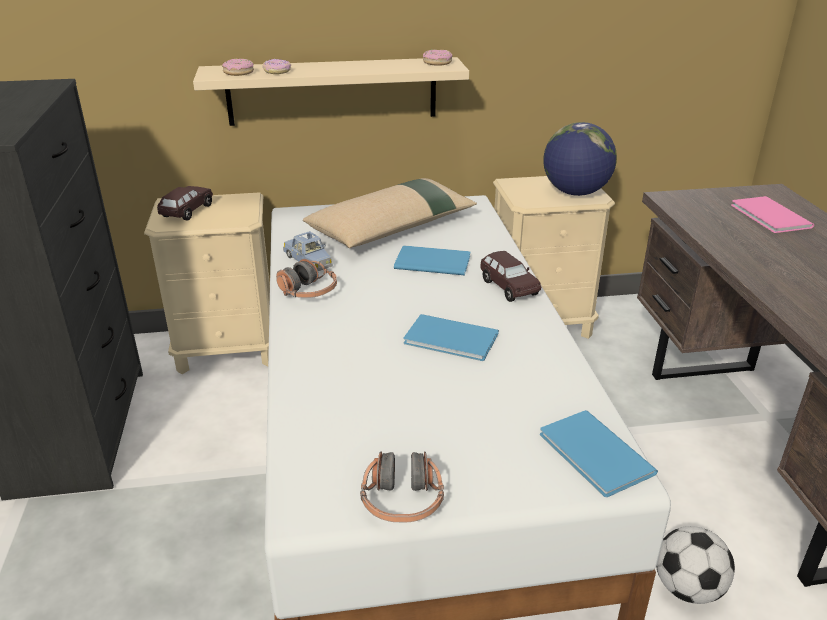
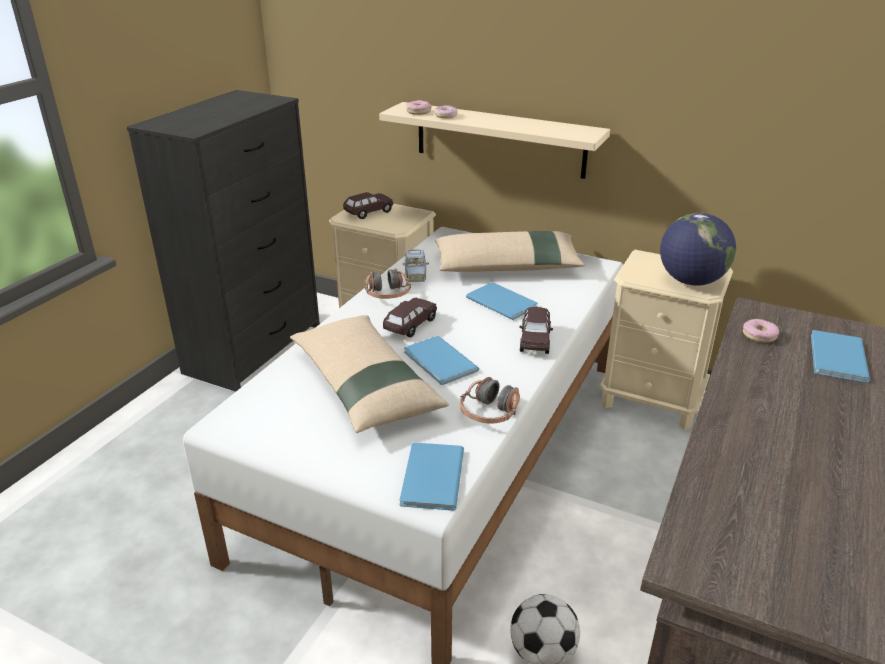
camera: 35 degrees right, 0 degrees up
headphones [360,451,444,522] -> headphones moved to [460,377,520,424]
donut [423,50,453,66] -> donut moved to [743,319,779,343]
pink book [731,196,814,233] -> blue book [811,330,870,383]
none -> beige pillow [290,315,449,433]
none -> brown toy car [383,298,437,337]

